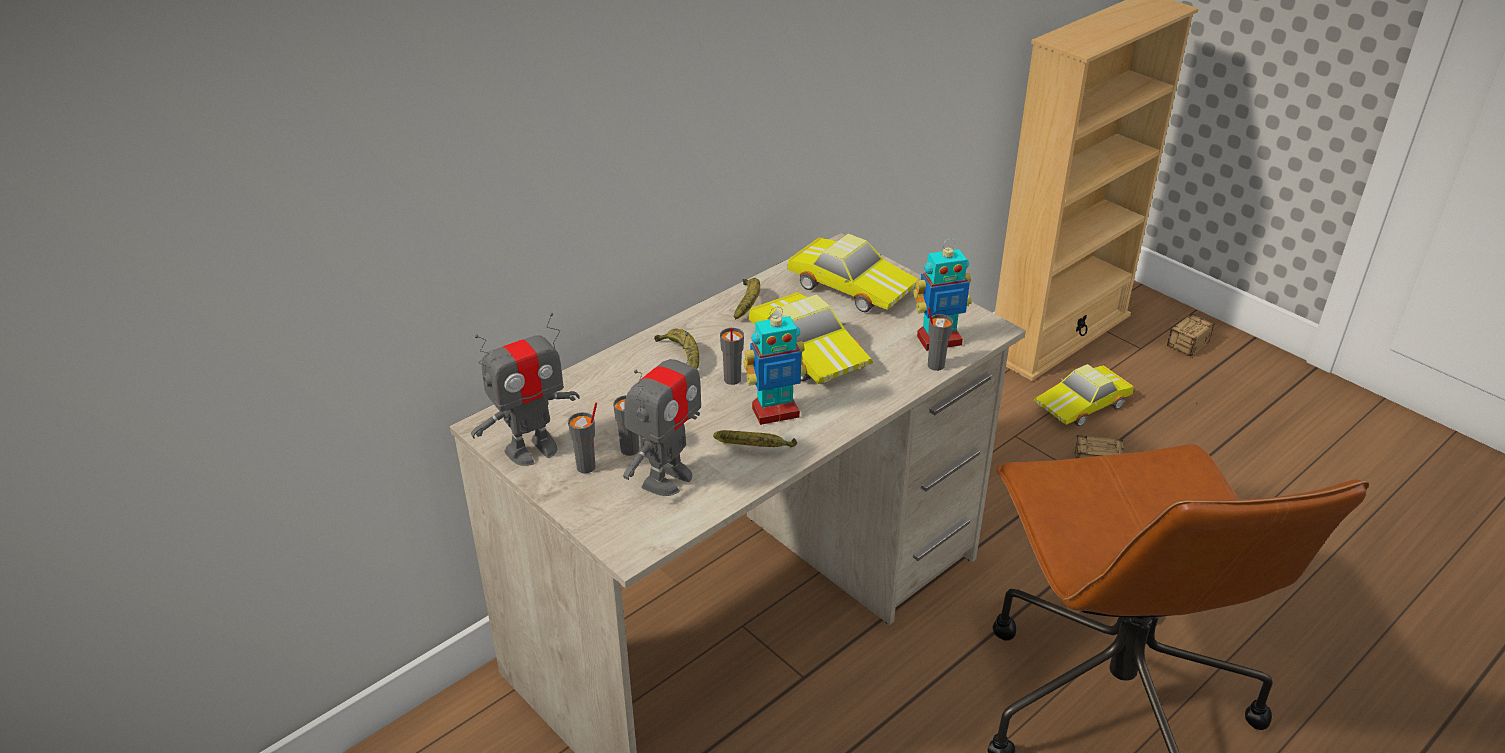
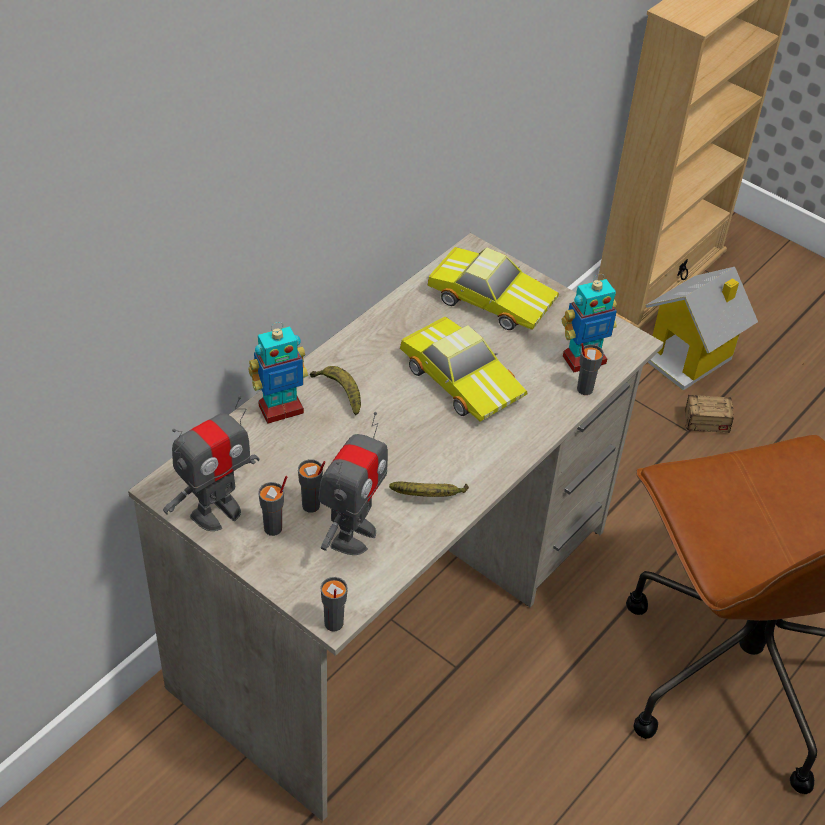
camera: 10 degrees left, 10 degrees up
grey cup [720,327,744,385] -> grey cup moved to [321,577,348,632]
banana [734,278,760,319] -> none
toy robot [744,307,806,425] -> toy robot moved to [248,322,308,424]
toy car [1034,364,1134,426] -> toy house [646,267,758,391]
storage box [1167,313,1214,356] -> none

